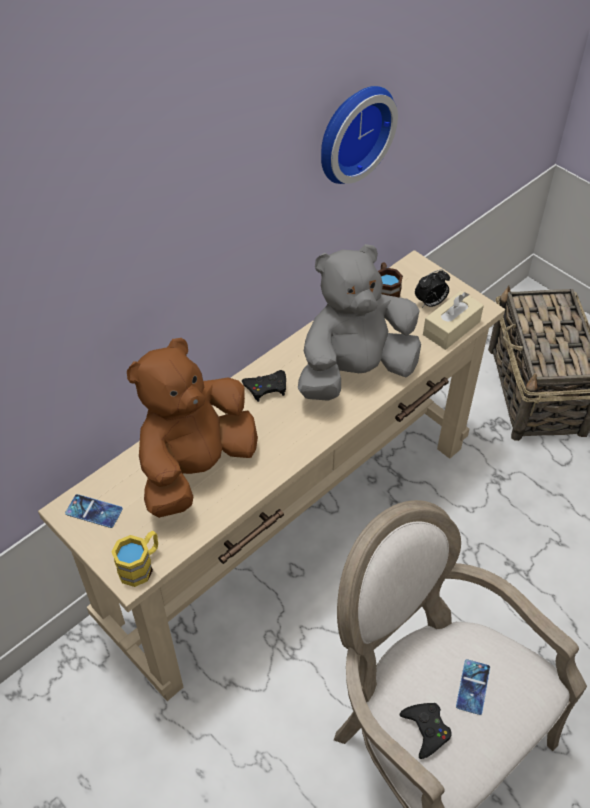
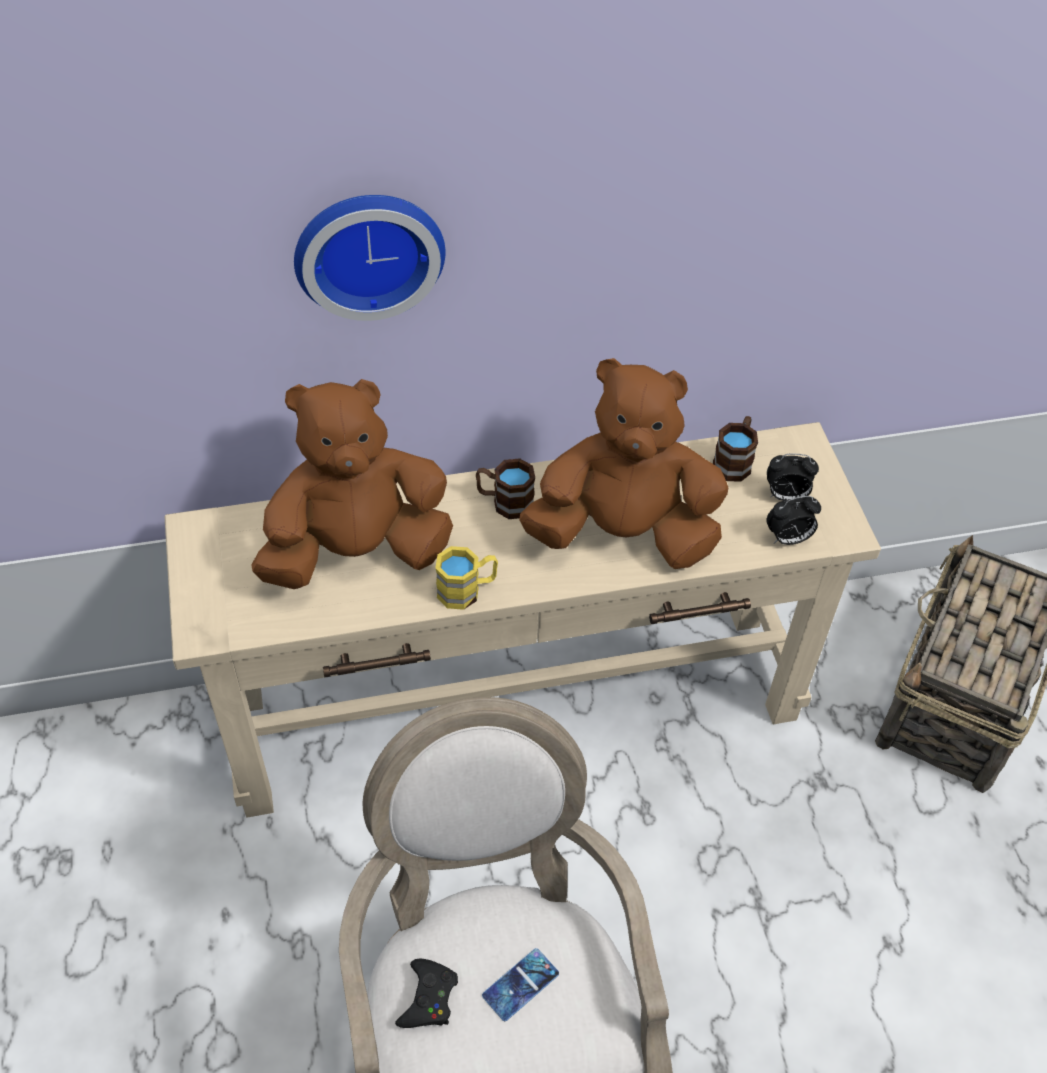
camera: 30 degrees right, 0 degrees up
phone [65,494,123,528] -> none
yellow mug [112,531,158,587] -> yellow mug moved to [436,546,498,610]
black game controller [242,370,286,402] -> brown mug [476,458,535,519]
grey plush toy [298,244,421,401] -> brown plush toy [519,358,728,569]
wall clock [321,86,398,184] -> wall clock moved to [294,195,446,321]
beige tissue box [423,291,484,350] -> alarm clock [766,496,821,545]

